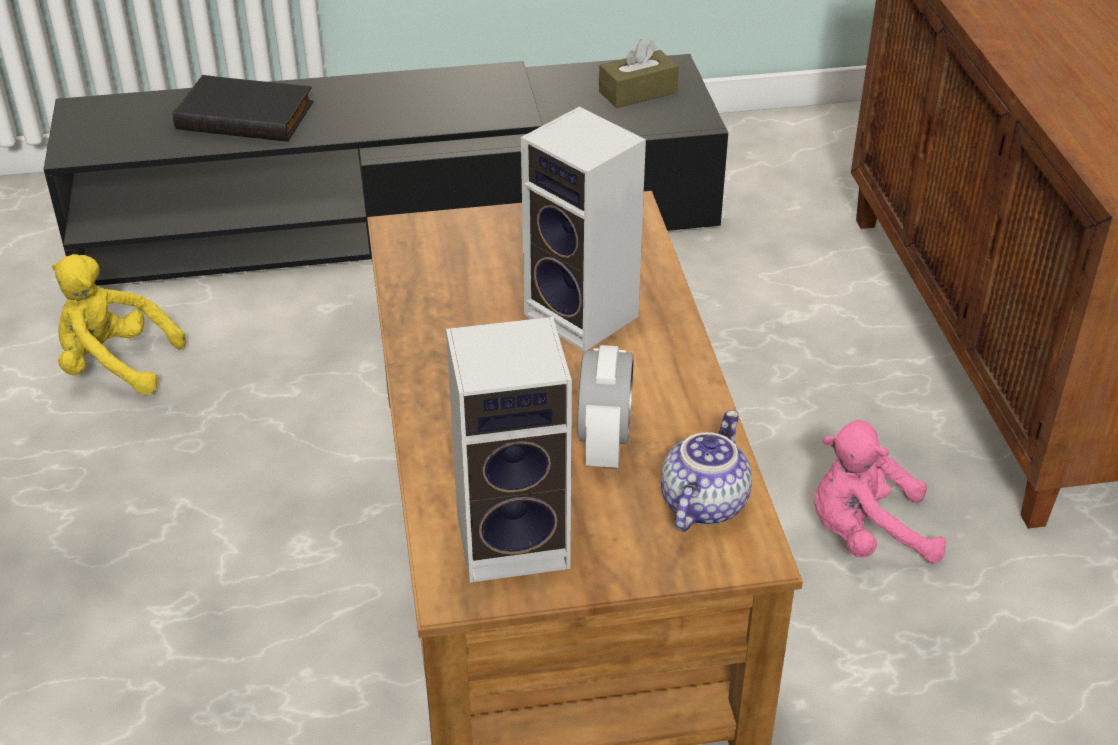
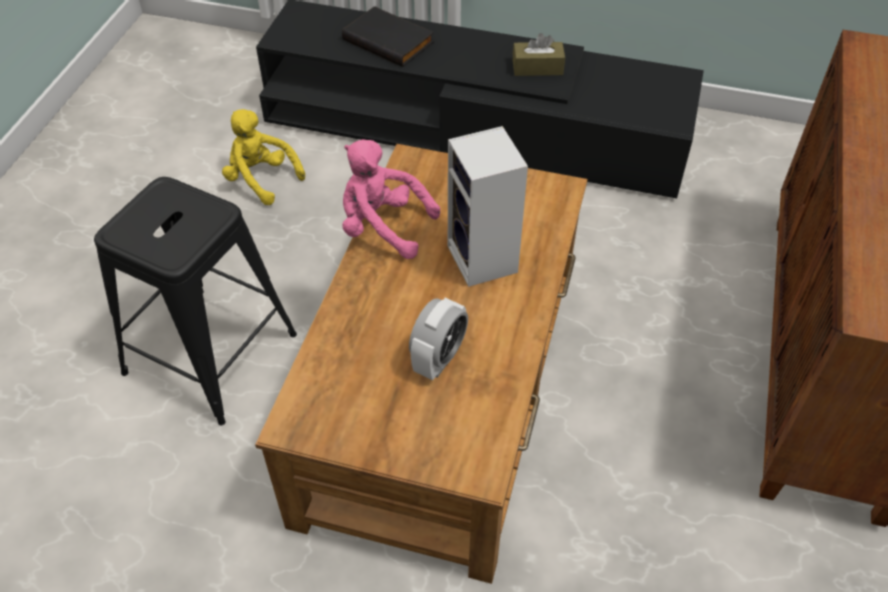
camera: 25 degrees right, 10 degrees up
speaker [446,317,572,583] -> none
brown tissue box [599,39,679,108] -> brown tissue box moved to [513,33,565,76]
teapot [661,410,752,532] -> none
pink plush toy [814,420,946,563] -> pink plush toy moved to [342,139,440,259]
none -> black stool [94,177,297,425]

